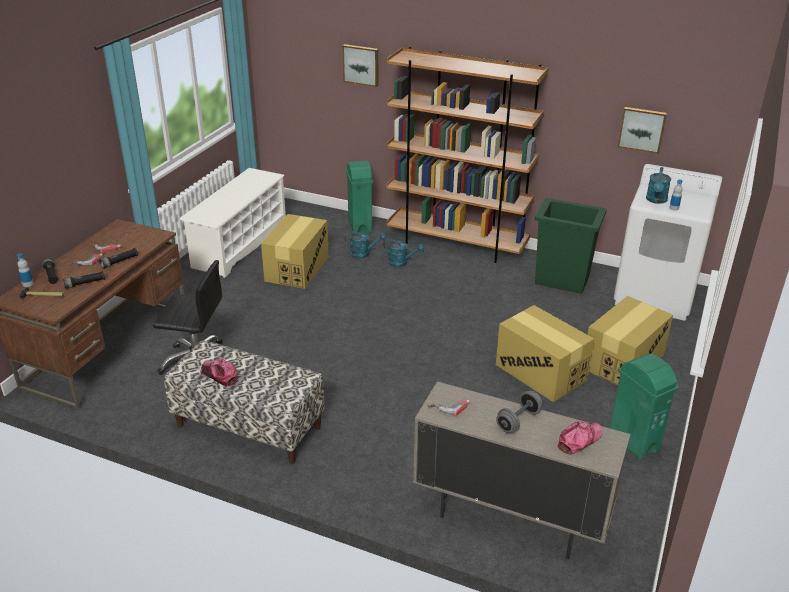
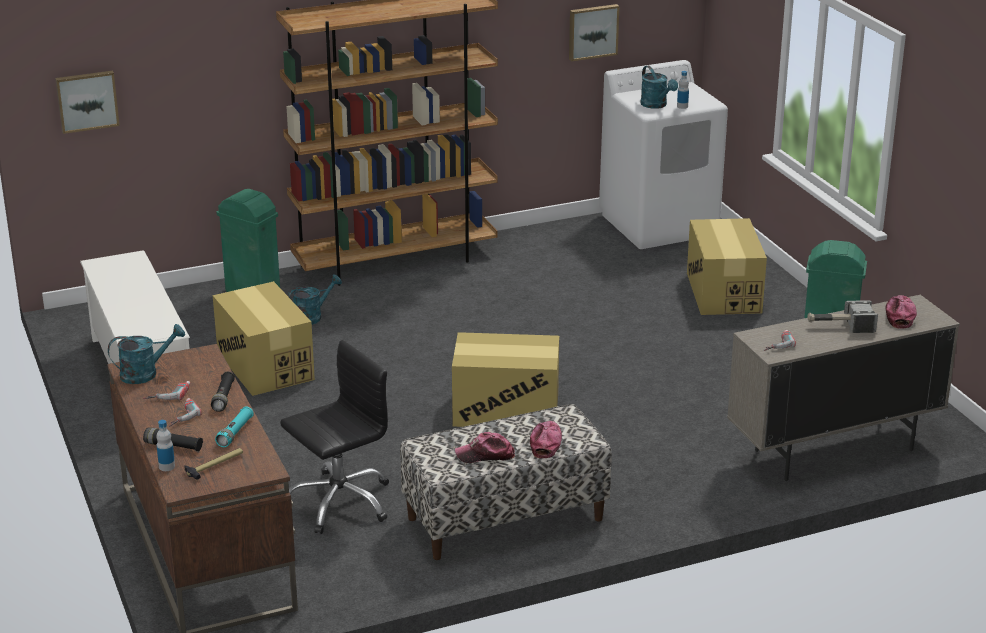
camera: 45 degrees left, 5 degrees down
black flashlight [63,271,105,289] -> turquoise flashlight [215,406,254,447]
picture [342,44,378,87] -> picture moved to [55,71,120,134]
turquoise watering can [383,238,424,267] -> turquoise watering can moved to [108,324,185,384]
cardboard box [496,305,594,402] -> cardboard box moved to [452,332,559,427]
grey dumbbell [496,391,542,433] -> hammer [807,300,878,333]
green trash can [535,198,607,294] -> none
none -> cap [530,421,562,458]

